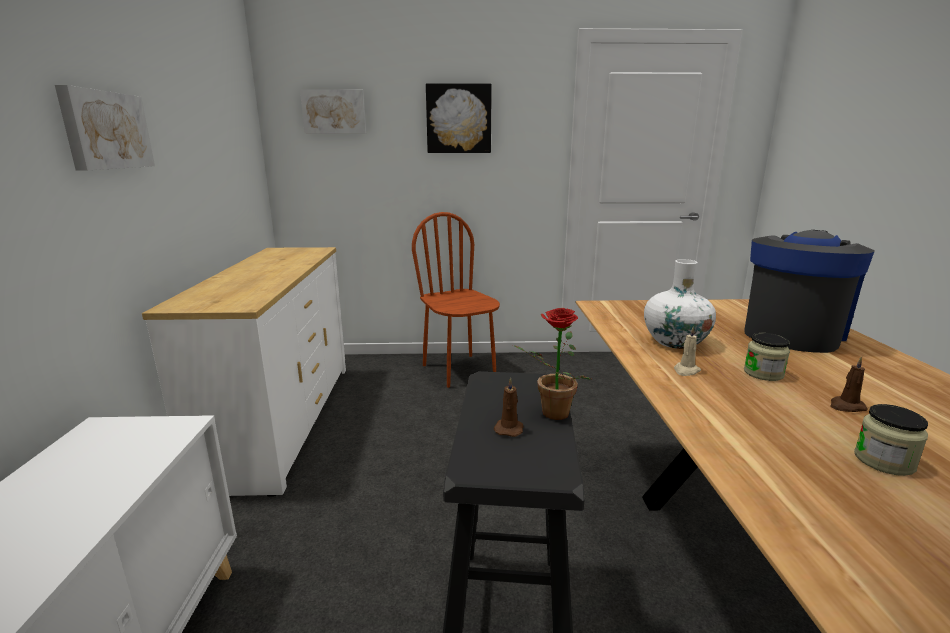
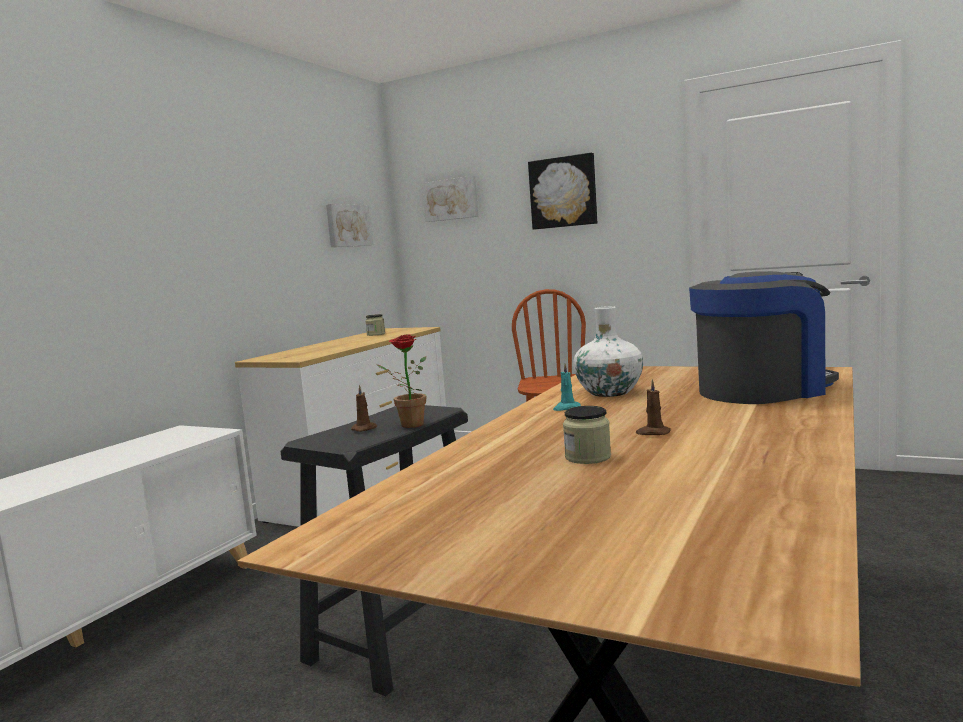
camera: 30 degrees right, 10 degrees down
picture [55,85,155,170] -> picture moved to [326,204,373,247]
beige candle [674,327,701,376] -> turquoise candle [553,363,581,411]
jar [744,333,790,381] -> jar moved to [365,314,385,336]

